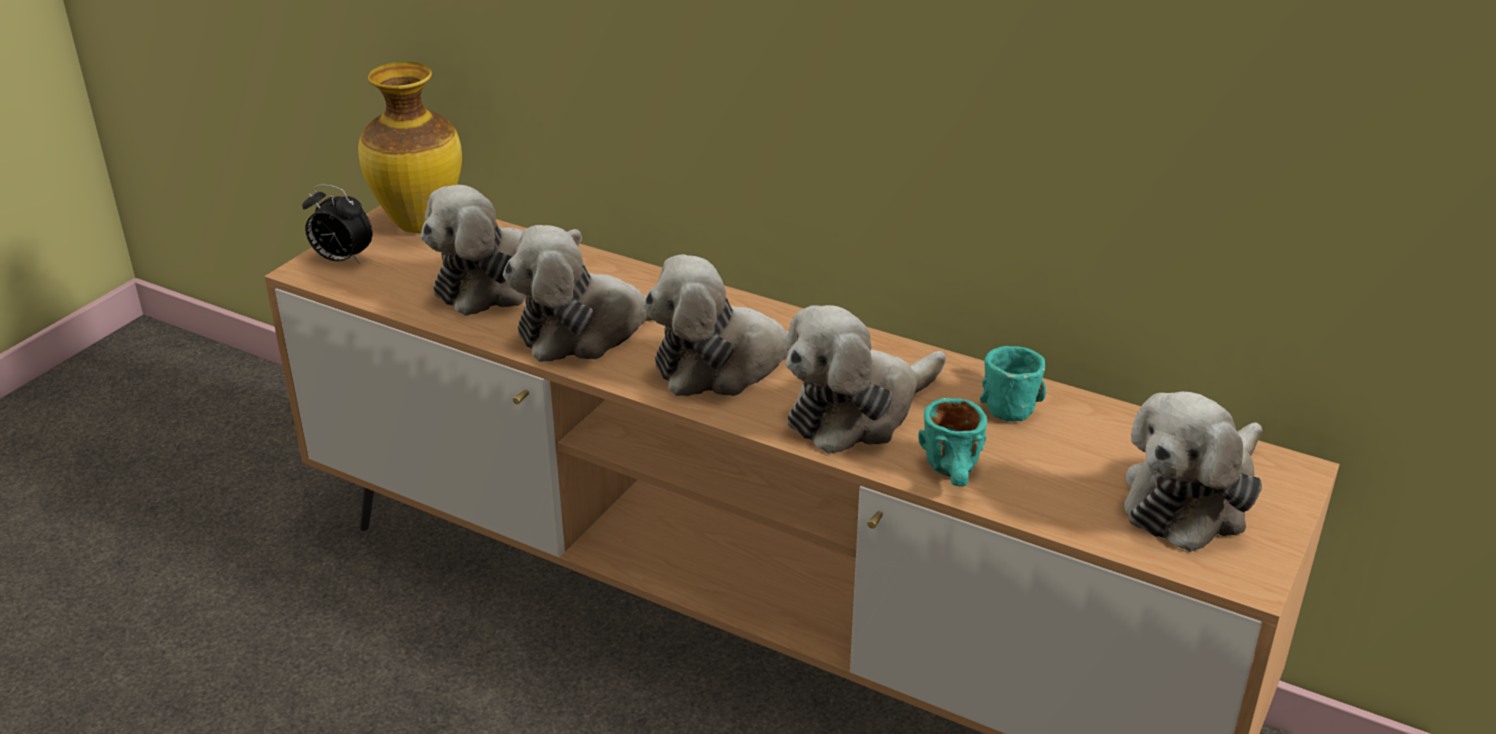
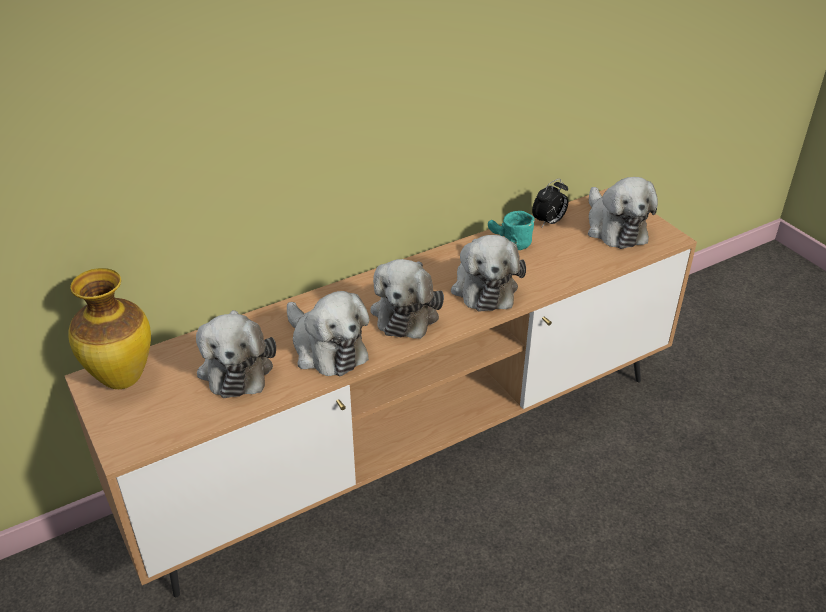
camera: 60 degrees left, 5 degrees up
alarm clock [302,184,373,265] -> alarm clock moved to [532,178,568,227]
plush toy [503,225,652,362] -> plush toy turned 45 degrees counterclockwise [287,291,369,376]
turquoise mug [918,398,987,487] -> none

